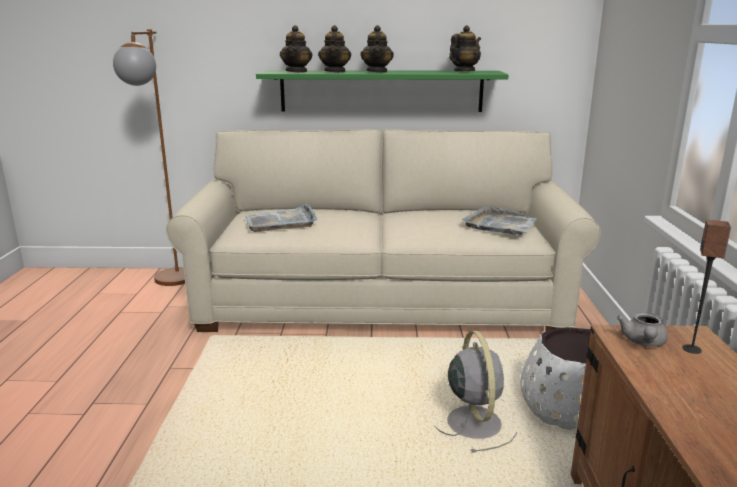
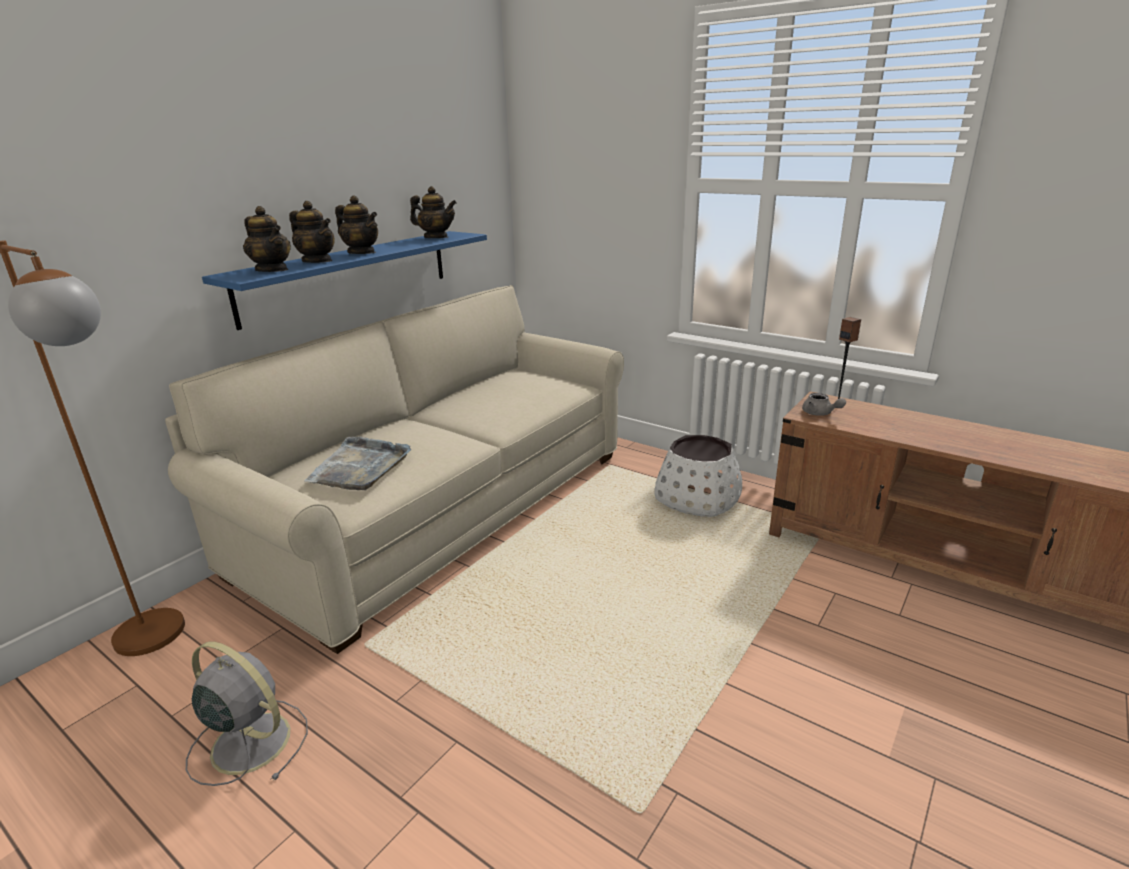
camera: 55 degrees left, 5 degrees up
green shelf [256,70,509,112] -> blue shelf [202,231,487,330]
grey fan [435,331,517,453] -> grey fan moved to [186,641,308,786]
teapot [449,25,481,72] -> teapot turned 120 degrees clockwise [410,186,457,238]
grey tray [462,206,537,235] -> none

